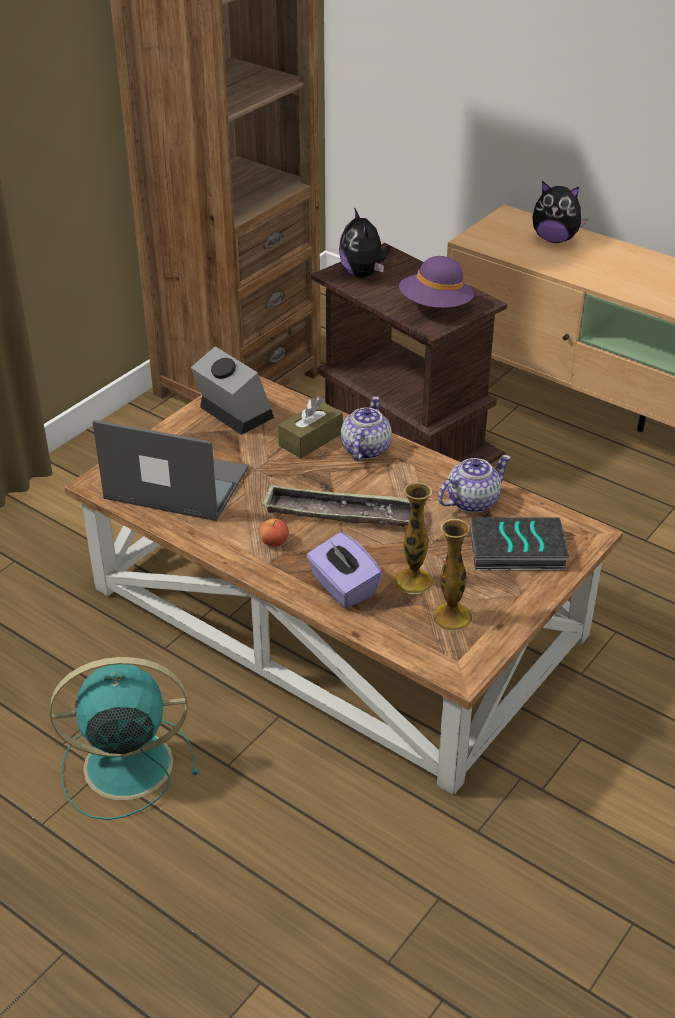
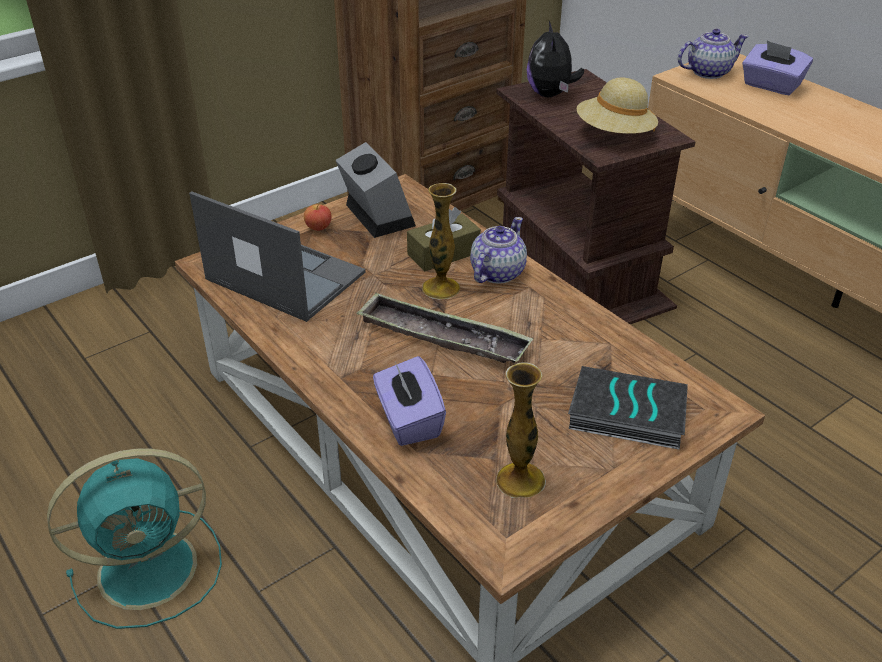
camera: 15 degrees right, 0 degrees up
turquoise fan [50,657,198,820] -> turquoise fan turned 150 degrees clockwise [47,448,222,629]
apple [259,519,289,547] -> apple moved to [304,204,332,231]
vase [394,482,433,594] -> vase moved to [422,183,460,299]
purple hat [399,256,474,308] -> beige hat [577,78,658,134]
teapot [438,455,511,513] -> teapot moved to [678,29,749,79]
plush toy [533,181,588,243] -> purple tissue box [742,41,813,95]

